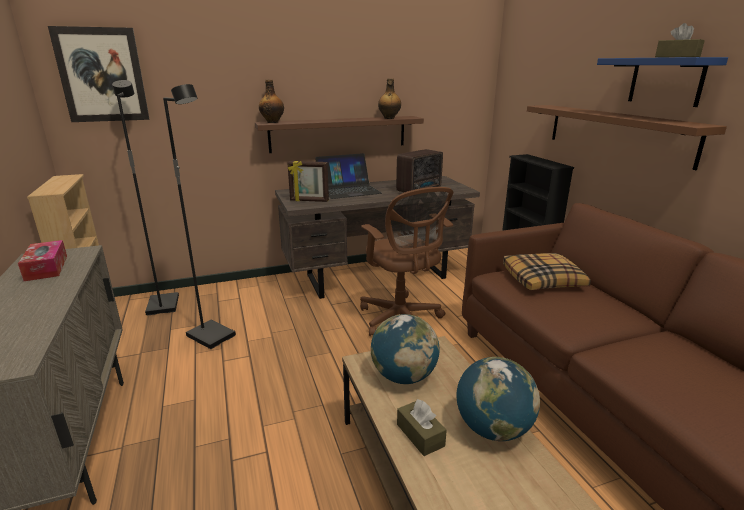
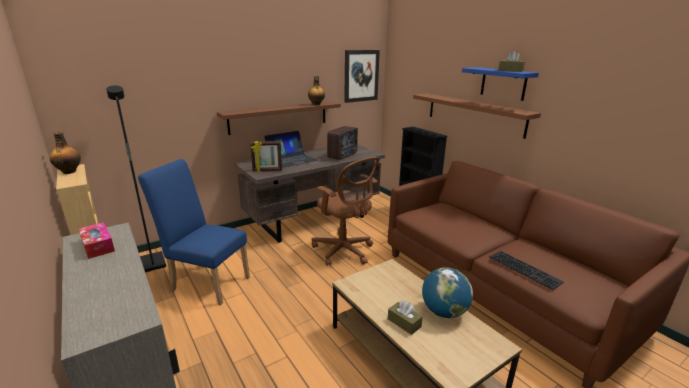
camera: 15 degrees left, 0 degrees up
picture [48,26,149,122] -> picture moved to [344,50,380,103]
black floor lamp [163,84,236,349] -> blue chair [138,159,250,305]
bottle [259,80,284,123] -> bottle moved to [50,132,81,174]
globe [371,314,440,384] -> none
pillow [503,253,591,290] -> none
none -> keyboard [489,251,564,290]

